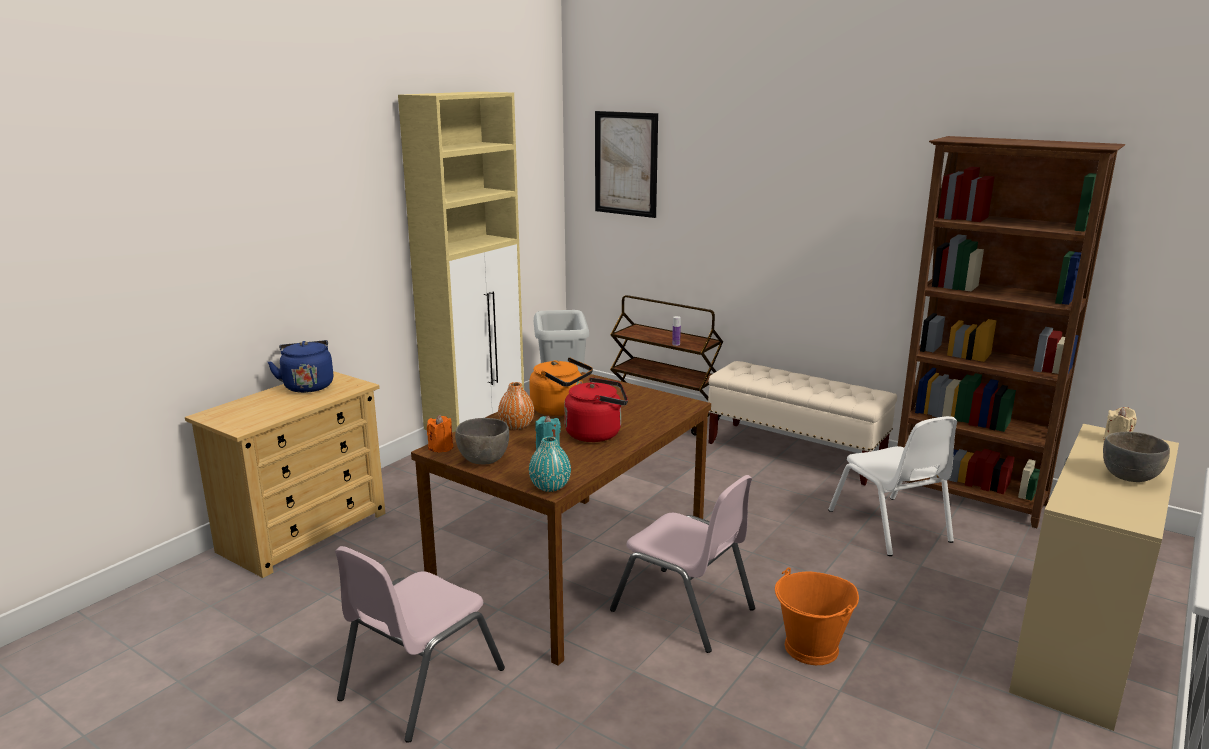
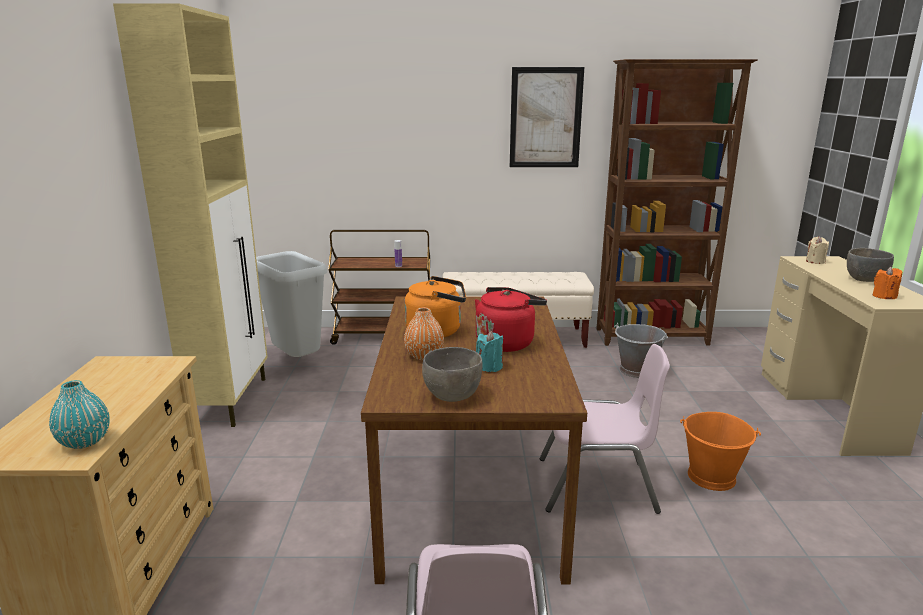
camera: 35 degrees left, 0 degrees up
blue kettle [268,340,333,393] -> none
orange candle [427,415,453,452] -> orange candle moved to [873,267,902,299]
turquoise vase [529,436,571,492] -> turquoise vase moved to [49,380,110,449]
picture [595,111,658,218] -> picture moved to [510,67,584,167]
white chair [828,416,957,556] -> grey bucket [614,323,668,378]

